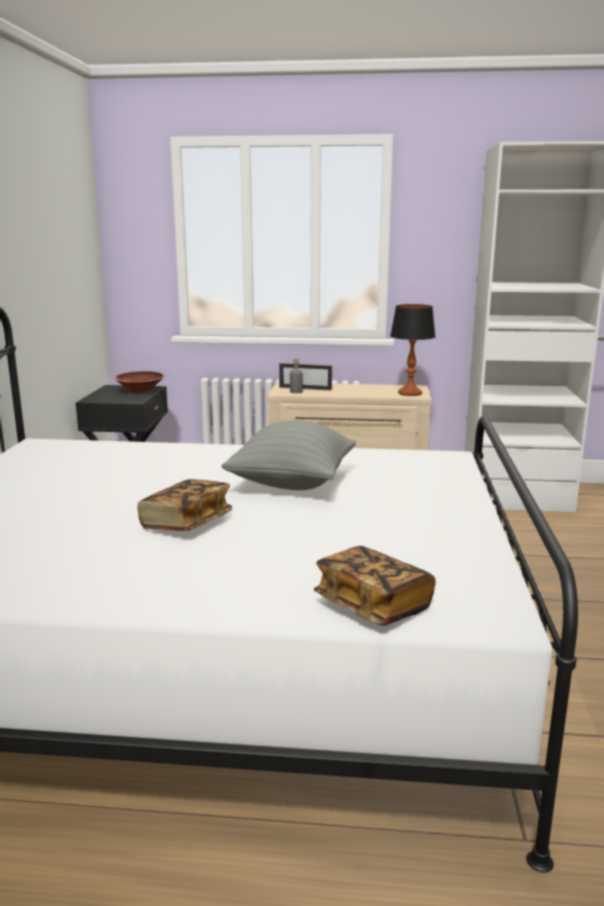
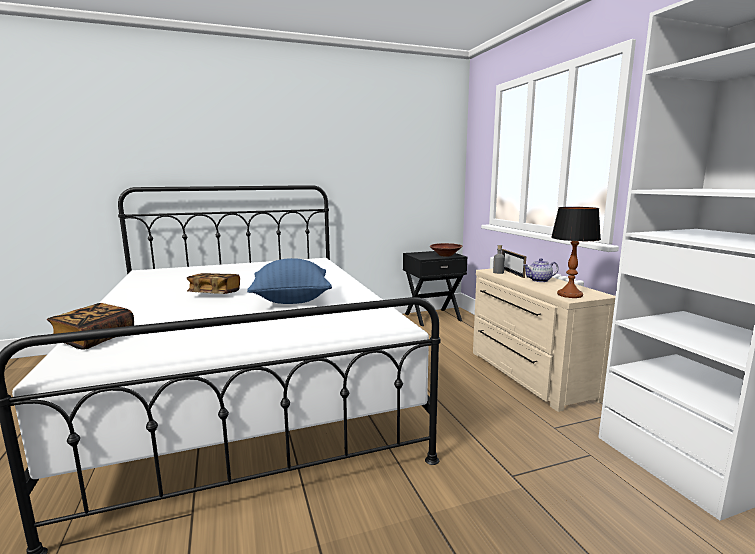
camera: 65 degrees right, 5 degrees down
grey pillow [222,420,356,490] -> blue pillow [247,258,332,304]
none -> teapot [523,258,559,282]

